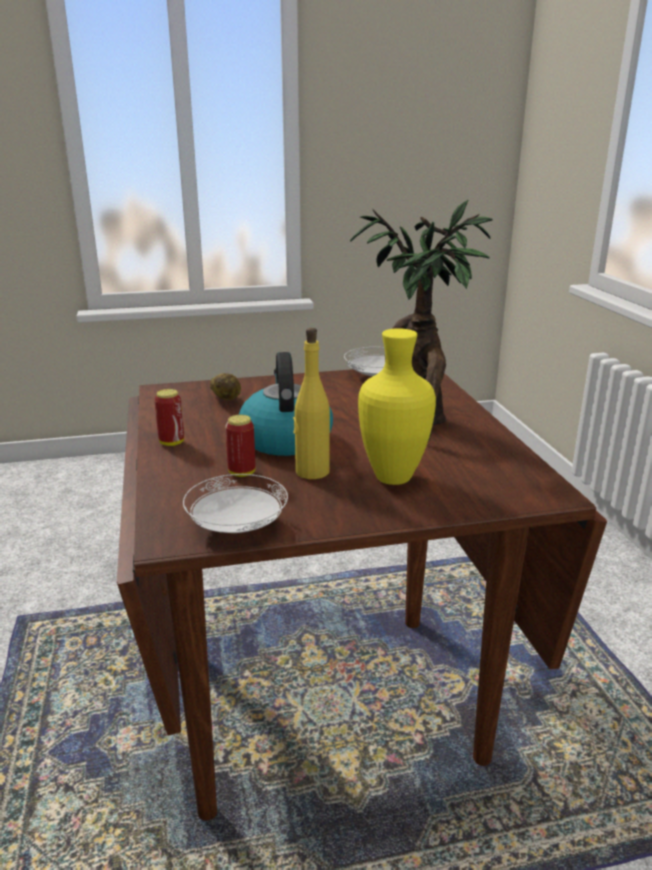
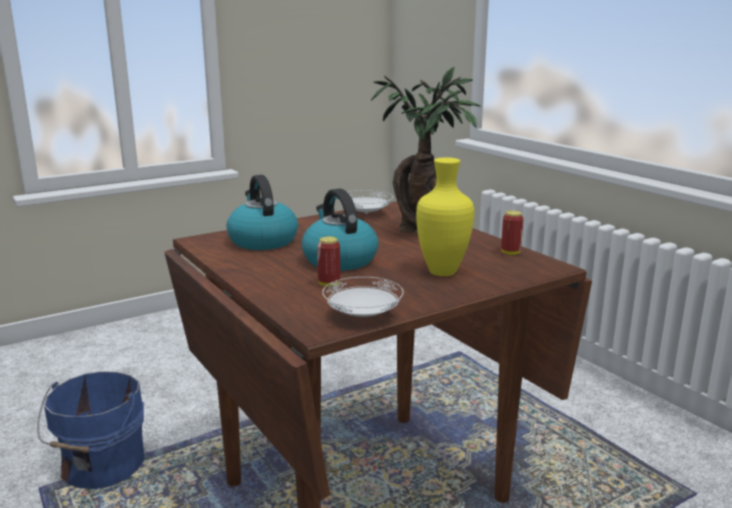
camera: 20 degrees left, 5 degrees down
can [154,389,184,446] -> can moved to [501,210,524,255]
potato [210,373,241,400] -> kettle [227,175,298,250]
yellow bottle [293,328,330,479] -> none
none -> blue bucket [37,371,144,489]

